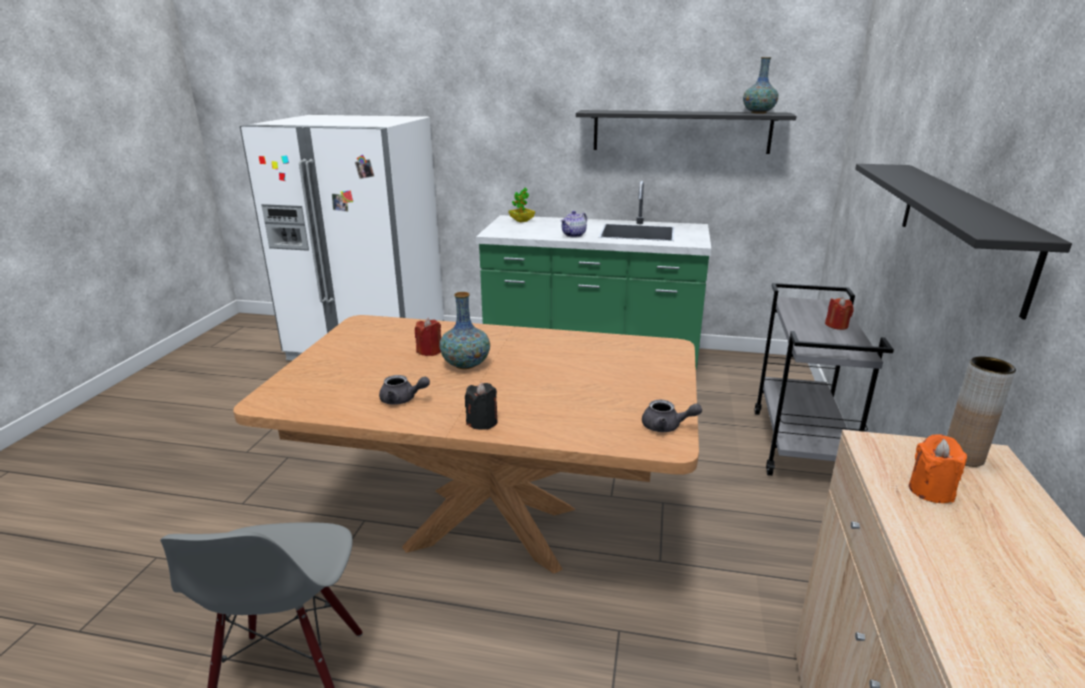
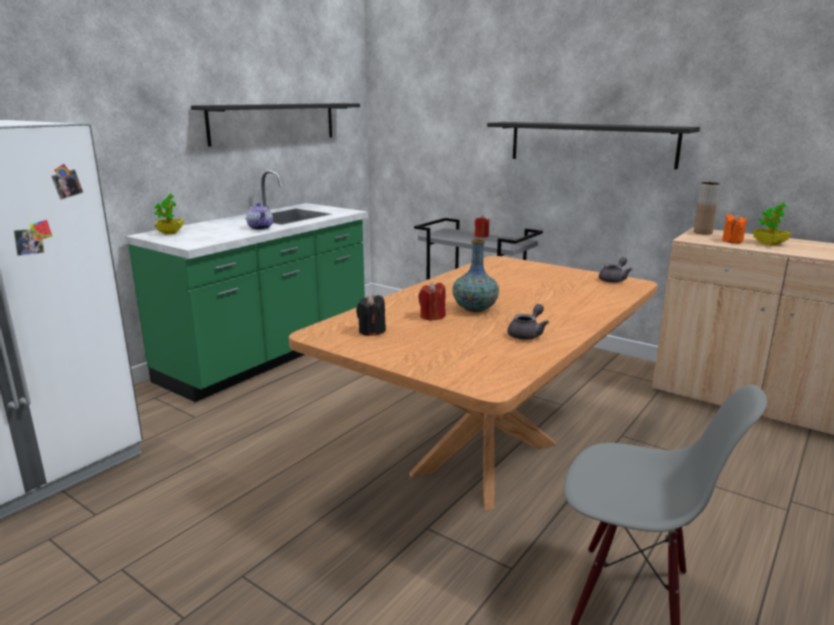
camera: 65 degrees left, 5 degrees down
black candle [465,382,498,430] -> black candle moved to [356,294,386,336]
vase [743,57,778,114] -> none
none -> potted plant [752,202,791,246]

